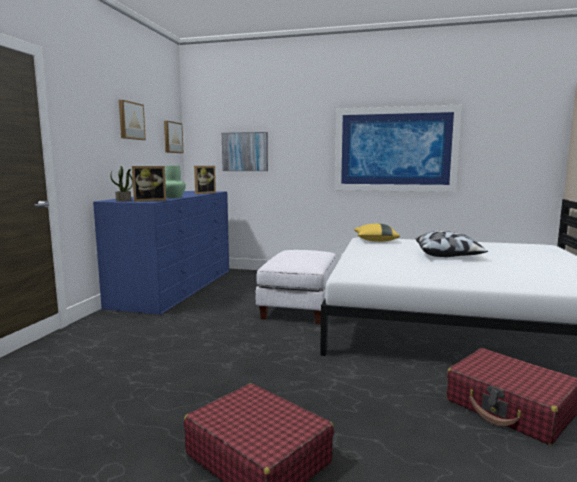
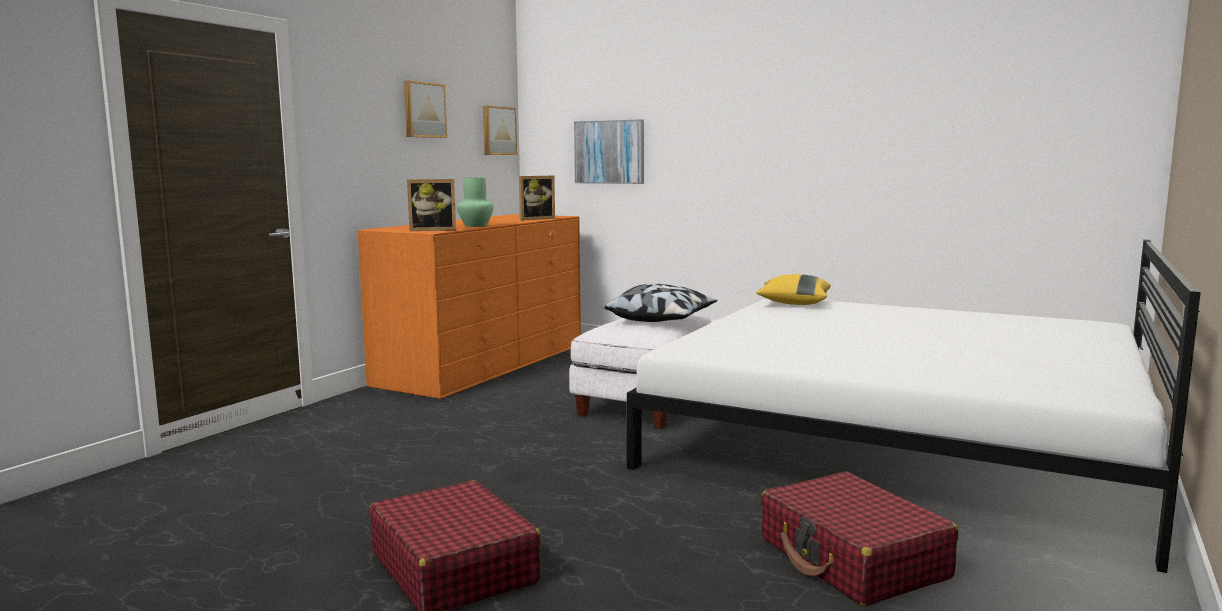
camera: 15 degrees right, 0 degrees up
blue dresser [93,191,229,315] -> orange dresser [358,214,581,399]
potted plant [110,166,133,202] -> none
picture [335,105,462,192] -> none
pillow [416,231,488,257] -> pillow moved to [604,283,717,322]

